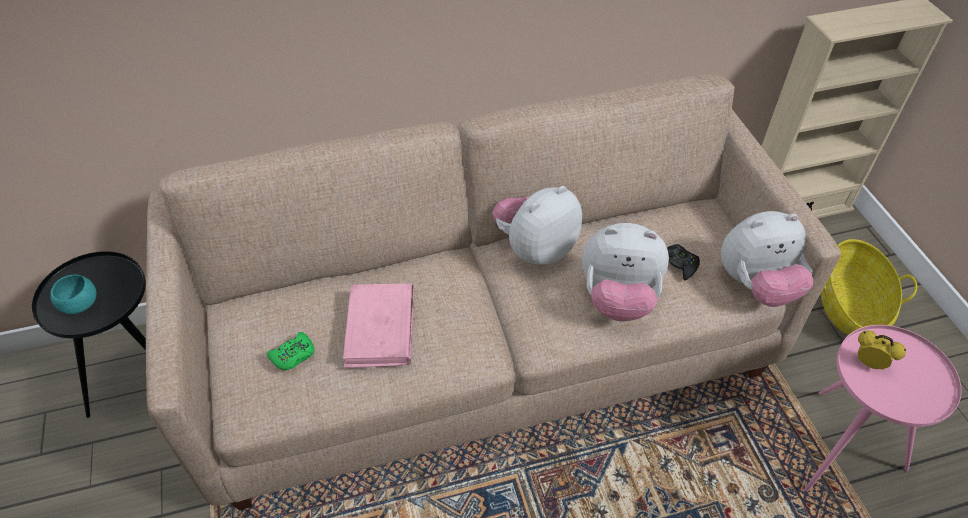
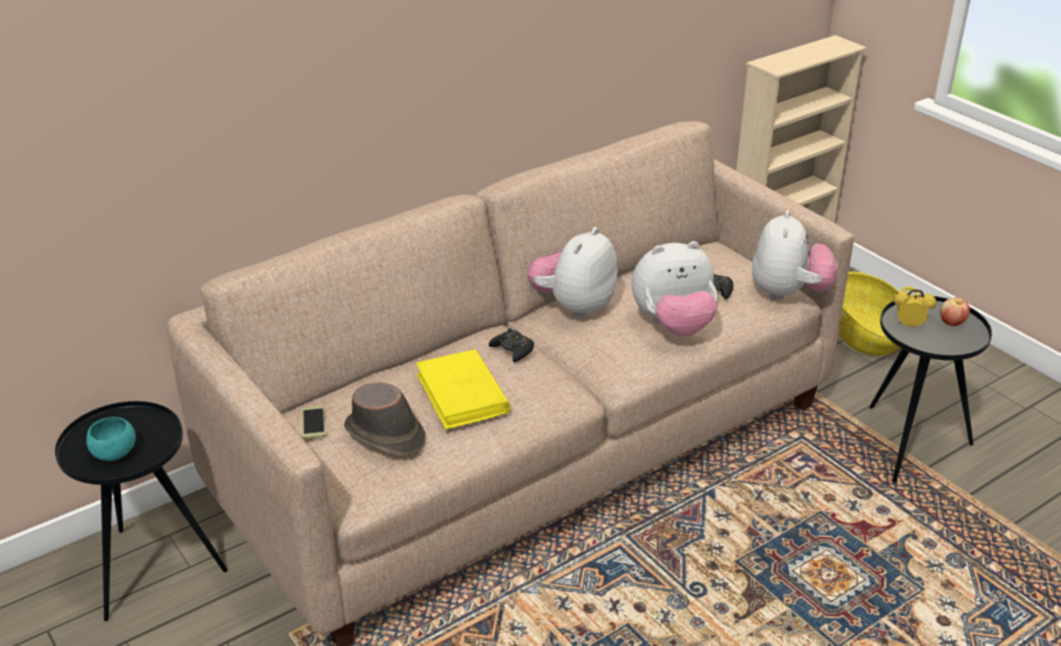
camera: 20 degrees left, 15 degrees down
green game controller [267,332,314,370] -> brown hat [344,382,425,456]
pink book [343,283,414,368] -> yellow book [416,349,510,430]
plush toy [721,211,813,307] -> plush toy turned 45 degrees counterclockwise [752,210,837,301]
pink side table [804,325,962,492] -> black side table [869,295,992,483]
none -> phone [302,406,326,439]
none -> black game controller [489,328,534,362]
none -> apple [940,297,970,326]

